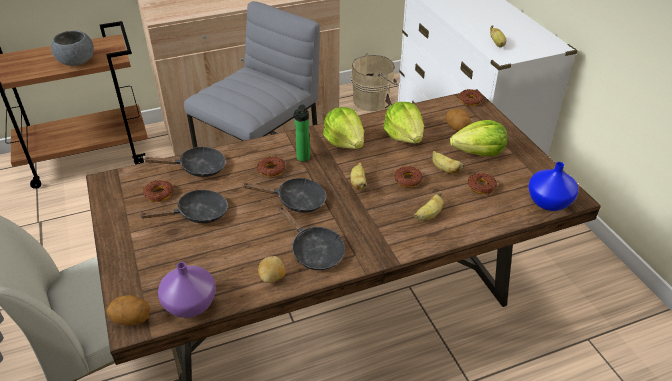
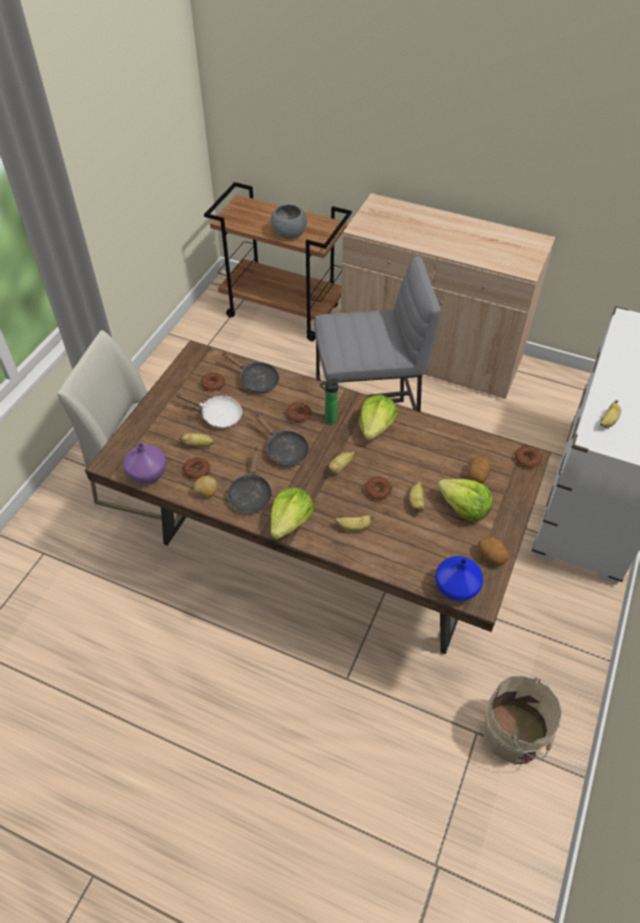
camera: 45 degrees right, 10 degrees up
potato [107,295,150,325] -> potato moved to [478,537,509,566]
black frying pan [139,190,228,223] -> white frying pan [175,393,242,429]
beige bucket [351,53,398,111] -> beige bucket moved to [483,676,562,764]
lettuce [383,102,424,143] -> lettuce moved to [271,487,314,539]
donut [467,173,497,194] -> donut moved to [183,457,210,479]
none -> banana [179,433,214,447]

